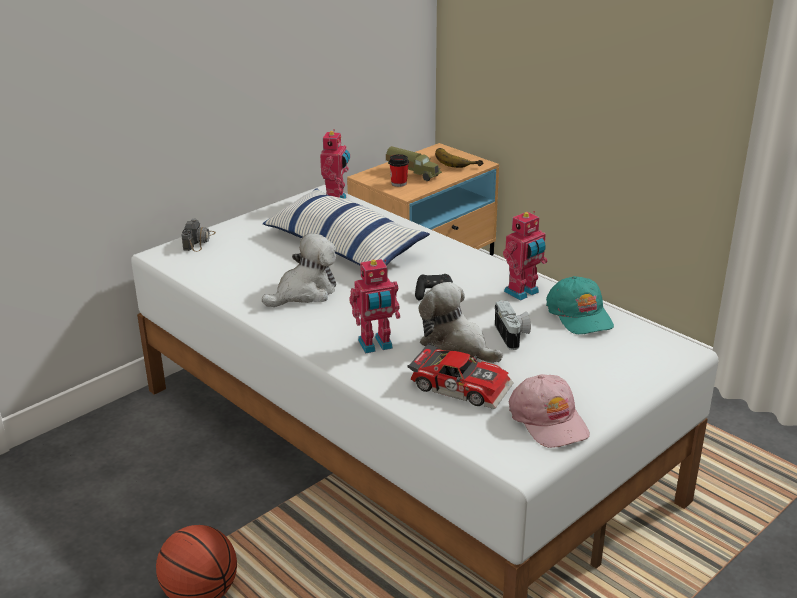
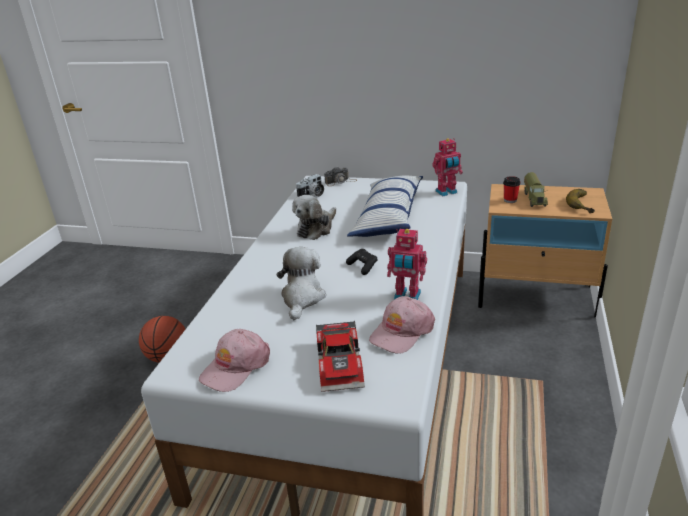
camera: 60 degrees right, 0 degrees up
plush toy [262,233,336,307] -> plush toy turned 105 degrees clockwise [292,195,336,240]
toy robot [349,259,400,353] -> none
toy car [407,343,514,409] -> toy car moved to [316,320,365,392]
camera [495,300,531,350] -> camera moved to [296,174,324,197]
turquoise cap [546,276,614,334] -> pink cap [369,296,435,354]

